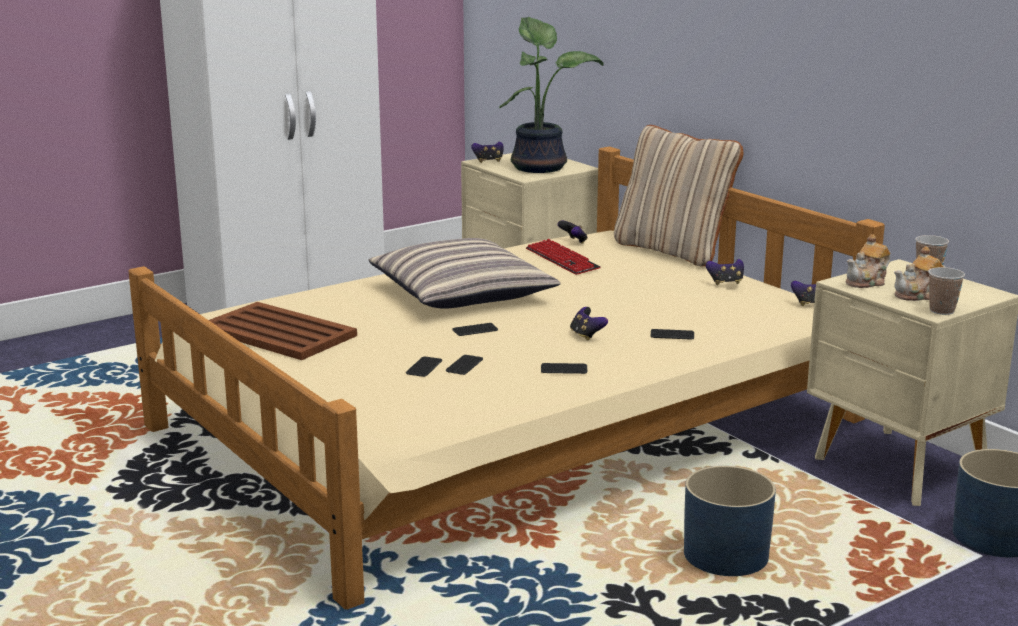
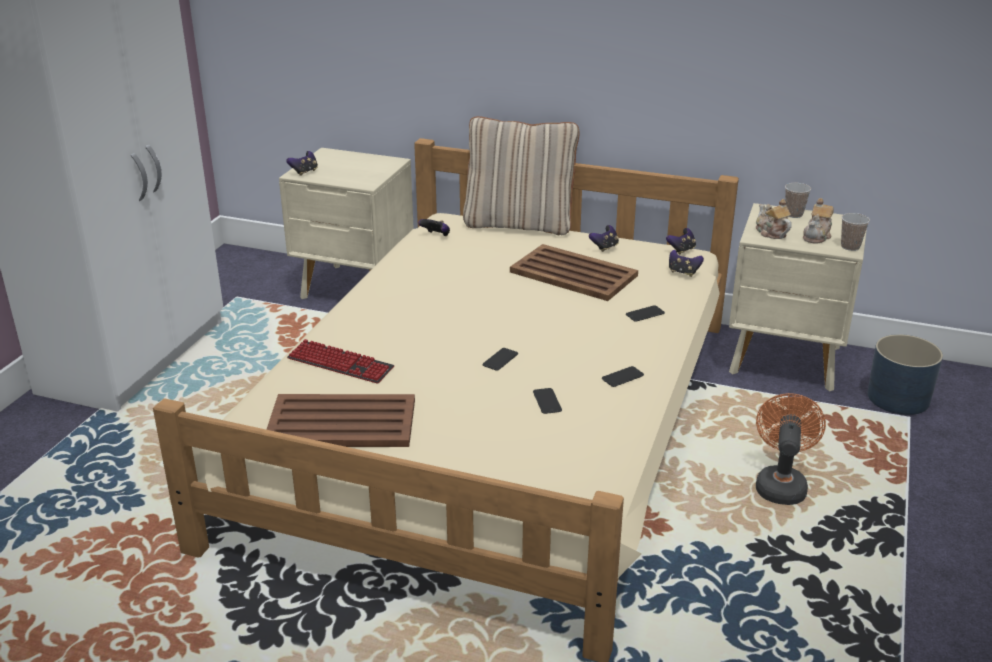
camera: 35 degrees left, 10 degrees up
pillow [369,238,560,309] -> none
phone [406,357,442,377] -> none
potted plant [499,17,603,173] -> none
keyboard [526,239,601,275] -> keyboard moved to [287,339,394,384]
game controller [570,307,608,341] -> game controller moved to [669,250,704,277]
blue planter [684,466,776,576] -> orange fan [756,393,826,505]
teapot [846,234,890,288] -> teapot turned 135 degrees clockwise [756,199,792,239]
none -> brown tray [510,244,638,301]

